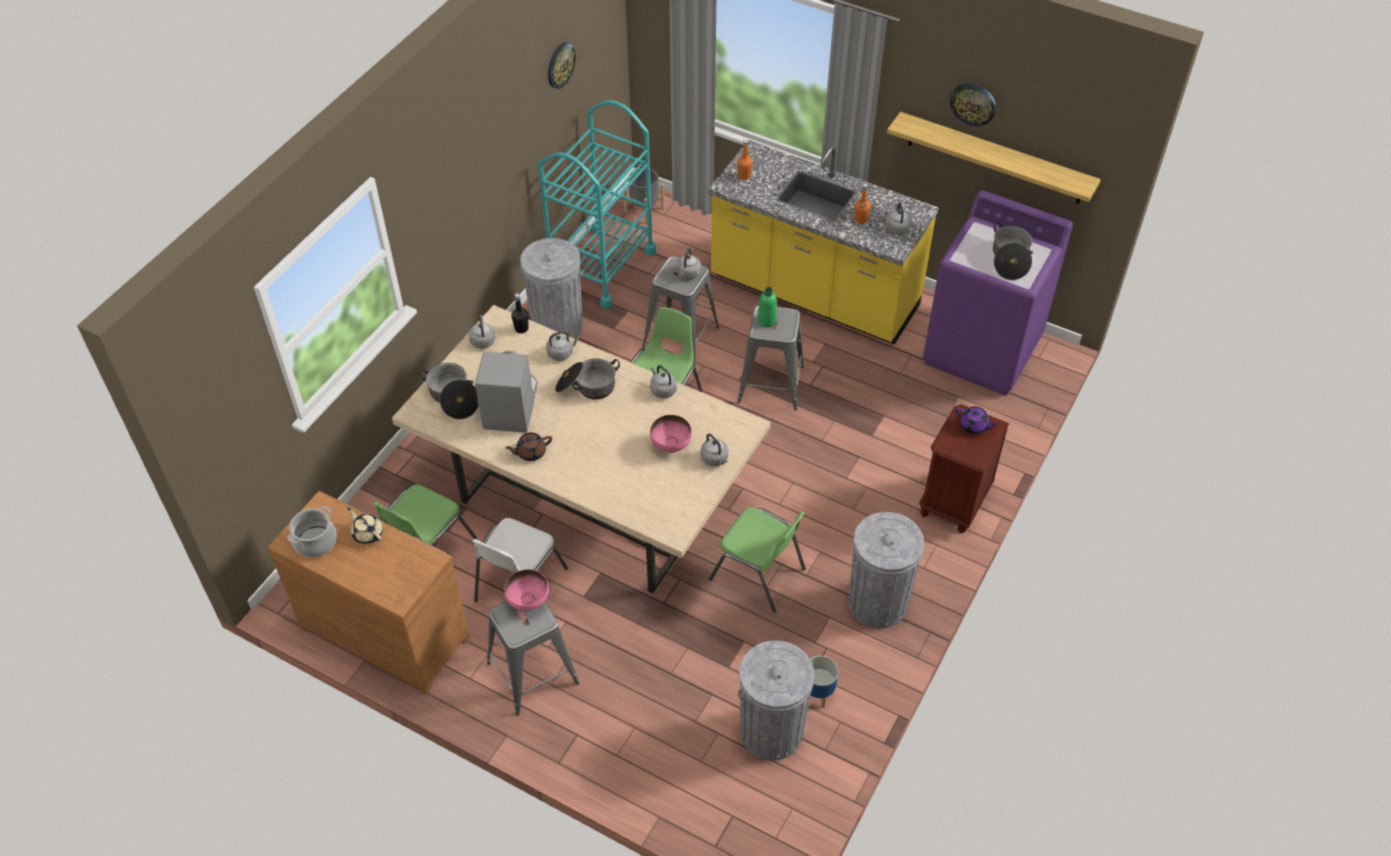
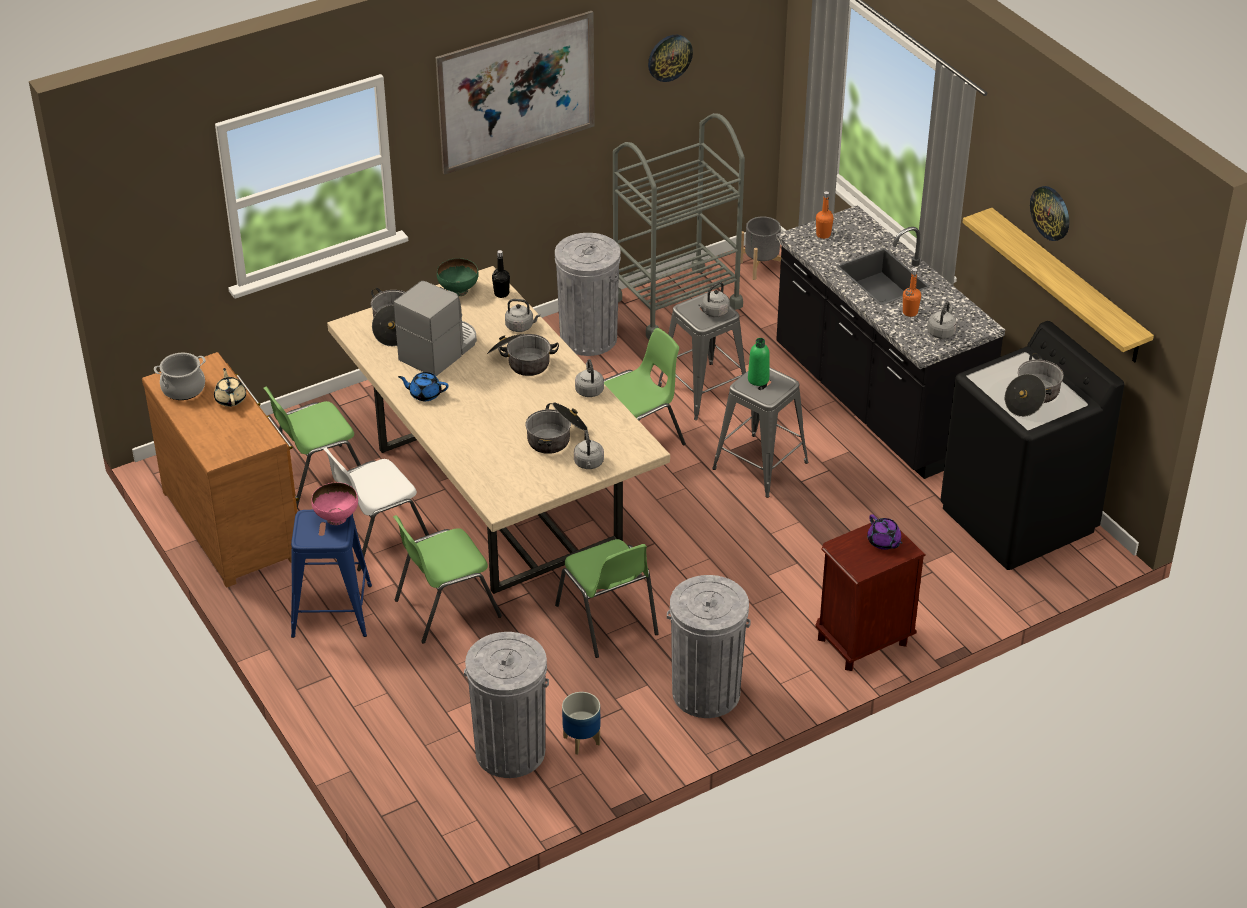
camera: 30 degrees right, 10 degrees down
grey kettle [469,315,495,349] -> green bowl [437,258,479,296]
grey stool [487,600,579,715] -> blue stool [291,510,372,638]
brown teapot [505,432,552,461] -> blue teapot [398,372,449,401]
turquoise cart [538,100,656,309] -> grey cart [613,113,745,339]
pink bowl [650,415,692,453] -> cooking pot [525,403,588,454]
yellow counter [708,140,939,345] -> black counter [776,205,1005,479]
purple washing machine [923,190,1073,395] -> black washing machine [940,321,1124,570]
none -> green chair [393,515,502,644]
none -> picture [436,11,595,175]

